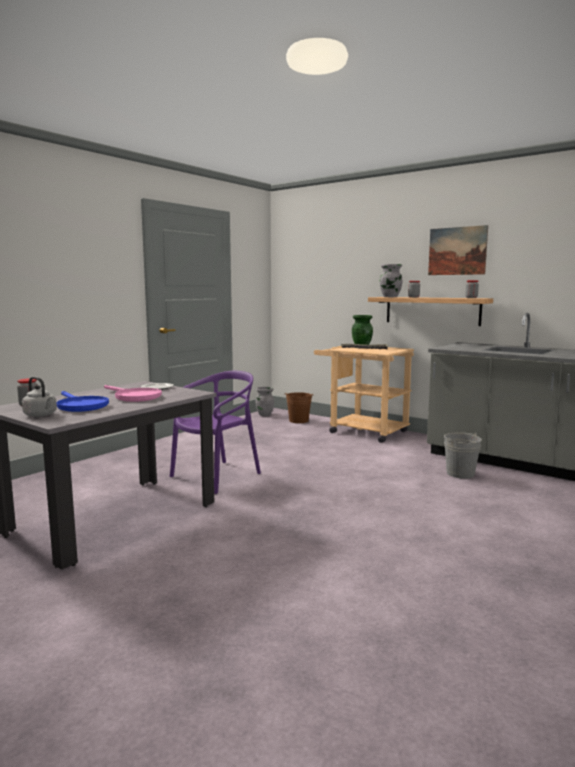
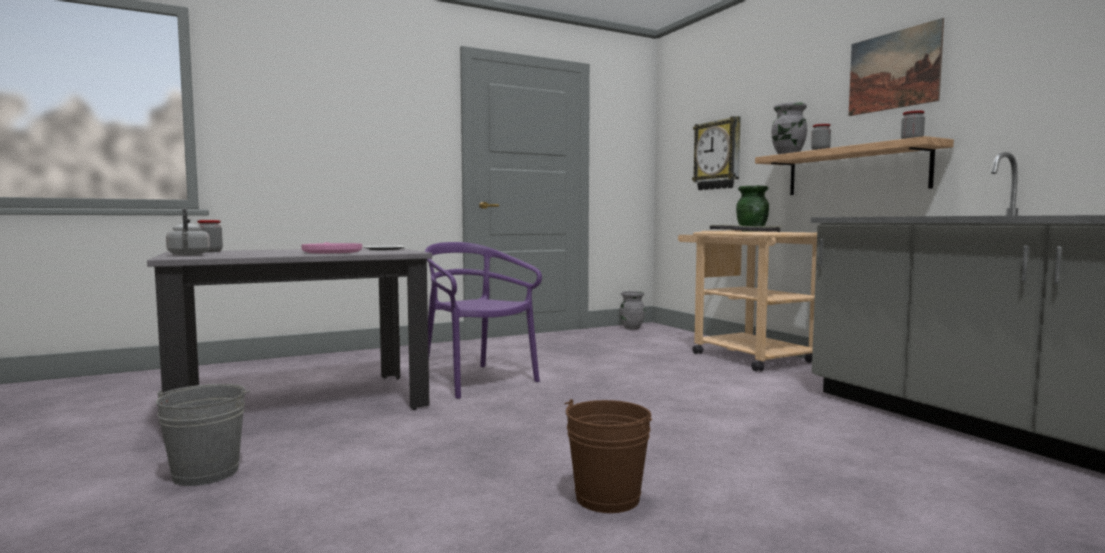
camera: 25 degrees right, 5 degrees down
blue frying pan [56,391,109,412] -> none
purple chair [170,371,261,494] -> purple chair turned 105 degrees counterclockwise [425,242,542,399]
brown bucket [286,392,313,423] -> brown bucket moved to [565,399,652,513]
grey bucket [444,433,482,479] -> grey bucket moved to [156,384,250,486]
none -> wall clock [692,116,741,190]

